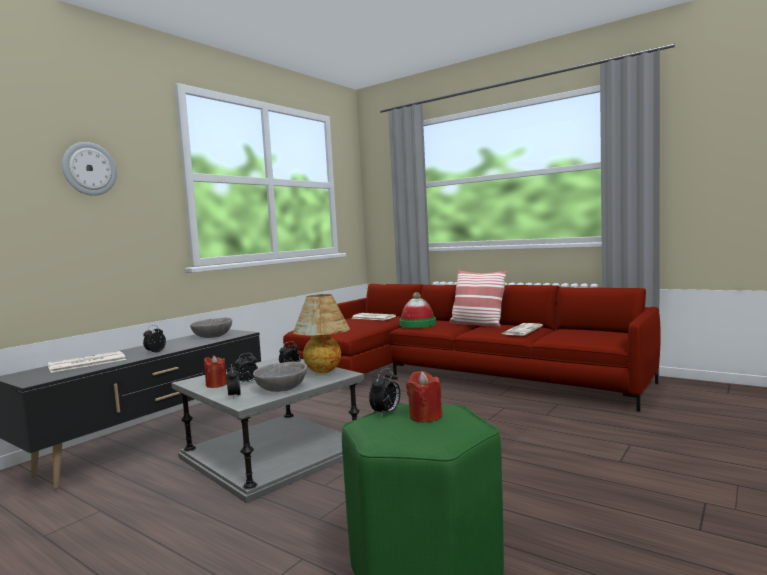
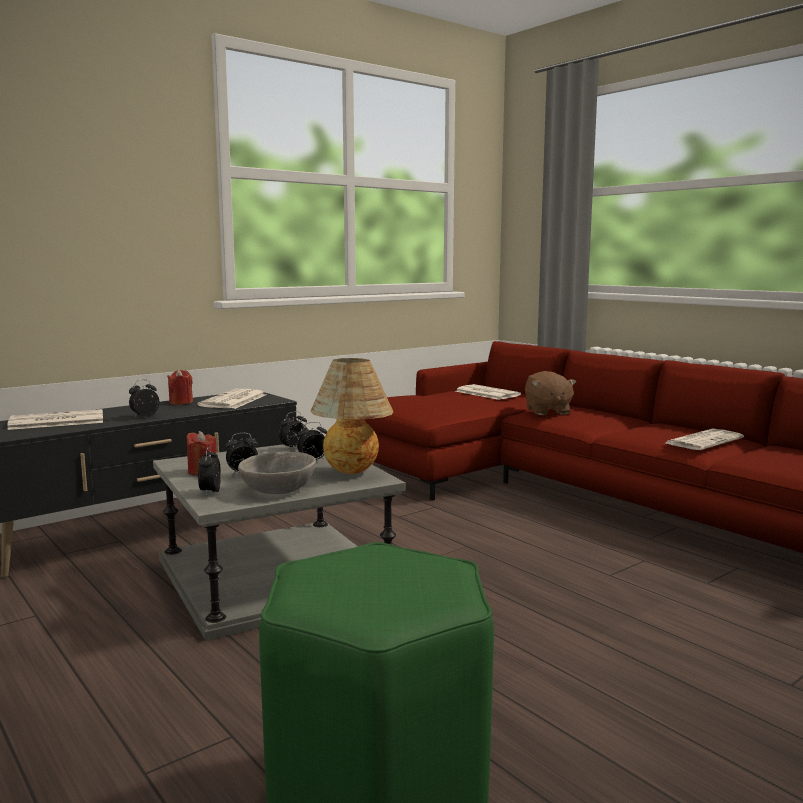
camera: 15 degrees right, 5 degrees up
wall clock [62,142,117,196] -> none
grey bowl [190,318,232,338] -> newspaper [197,389,266,409]
alarm clock [369,368,400,416] -> alarm clock moved to [279,411,307,450]
hat [400,292,436,328] -> brown plush toy [525,371,576,415]
red candle [406,371,443,423] -> red candle moved to [167,369,193,405]
pillow [449,270,508,327] -> none

